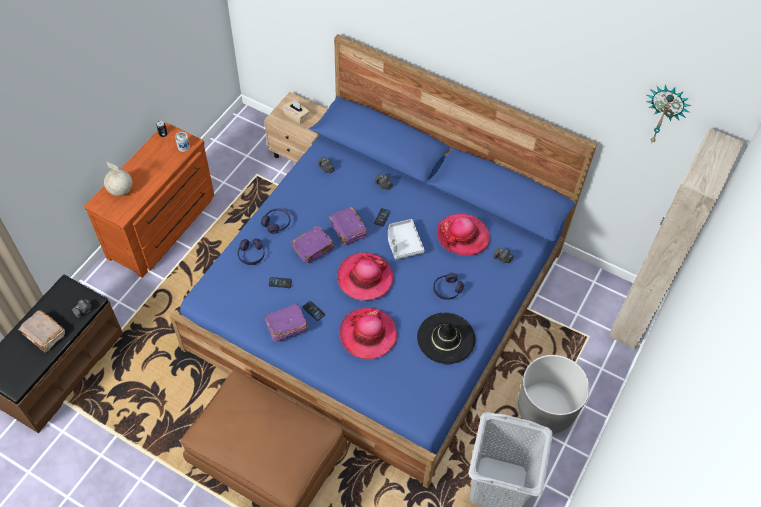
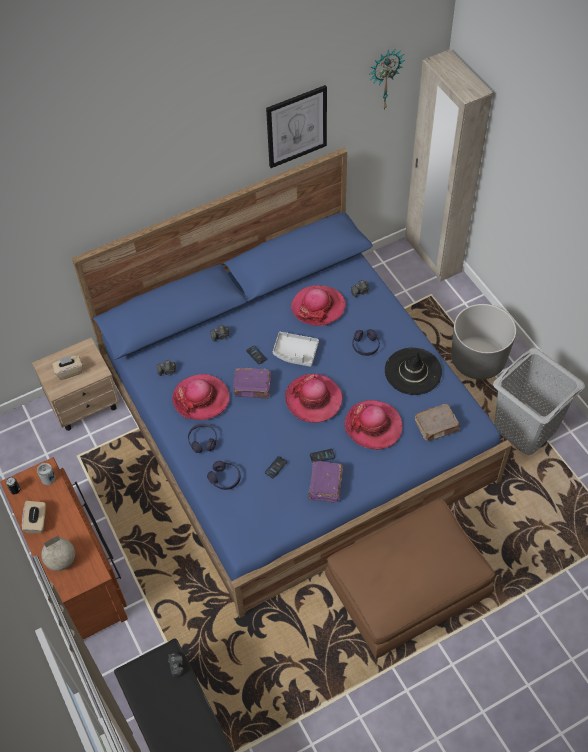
camera: 55 degrees left, 0 degrees up
brown book [18,310,65,353] -> brown book moved to [415,404,460,441]
purple book [292,226,335,263] -> none
none -> beige tissue box [22,501,46,534]
none -> hat [172,374,230,420]
none -> picture [266,85,327,168]

